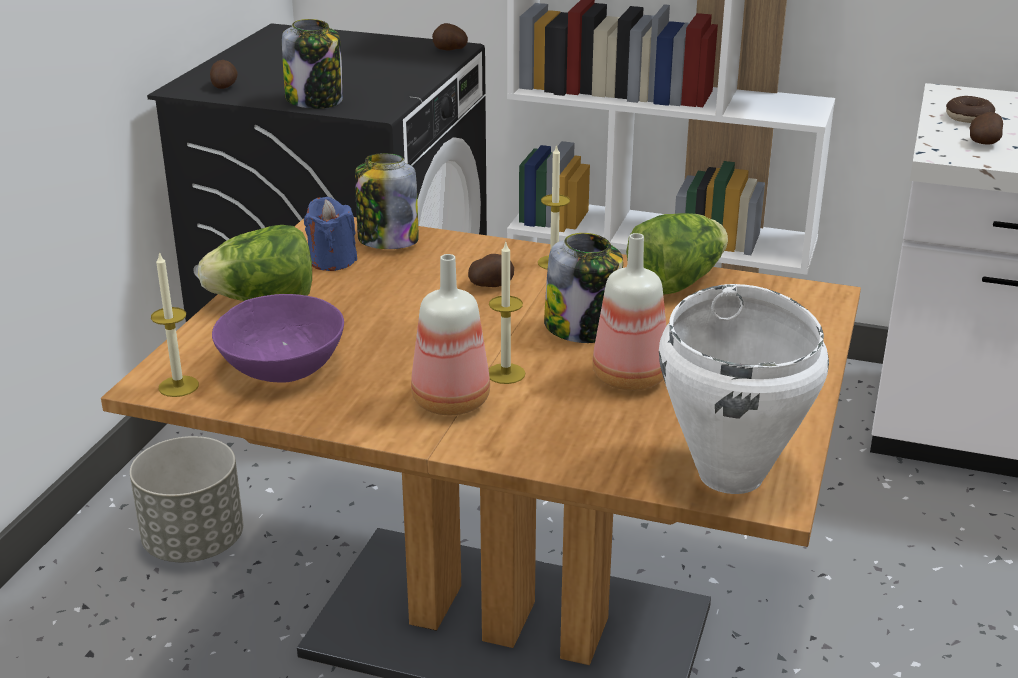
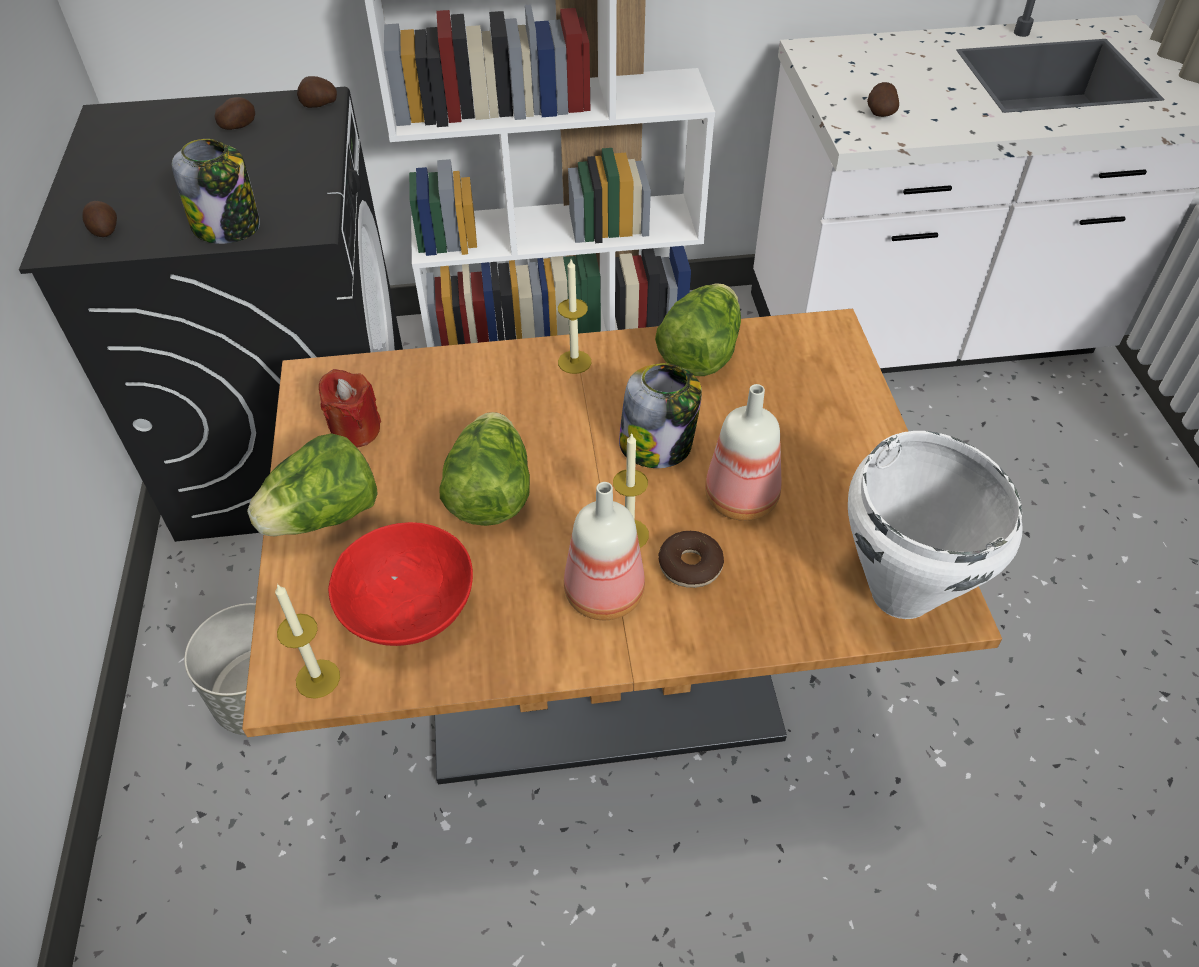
camera: 25 degrees left, 20 degrees up
purple bowl [212,294,344,383] -> red bowl [328,522,473,646]
blue candle [304,197,357,271] -> red candle [319,369,381,448]
jar [355,153,419,249] -> none
potato [468,254,514,287] -> potato moved to [215,97,255,130]
donut [946,96,995,123] -> donut moved to [658,531,724,588]
none -> lettuce [440,412,530,526]

